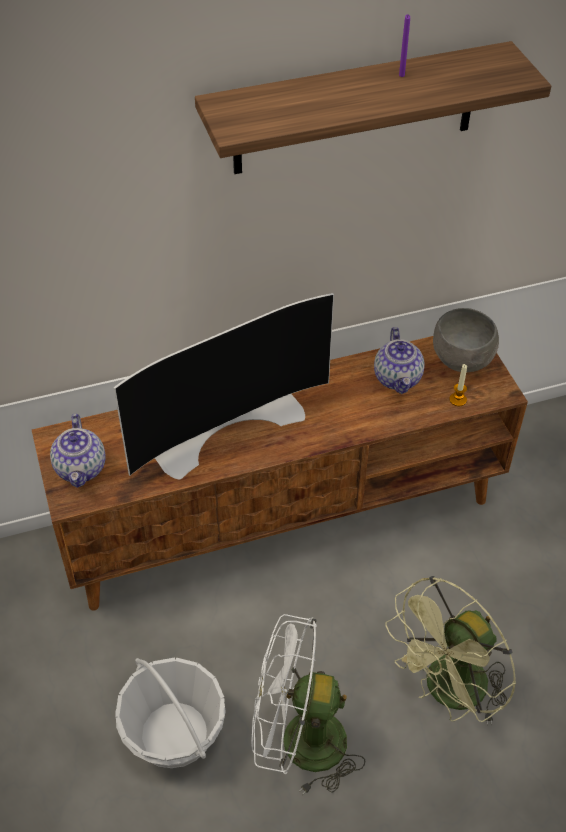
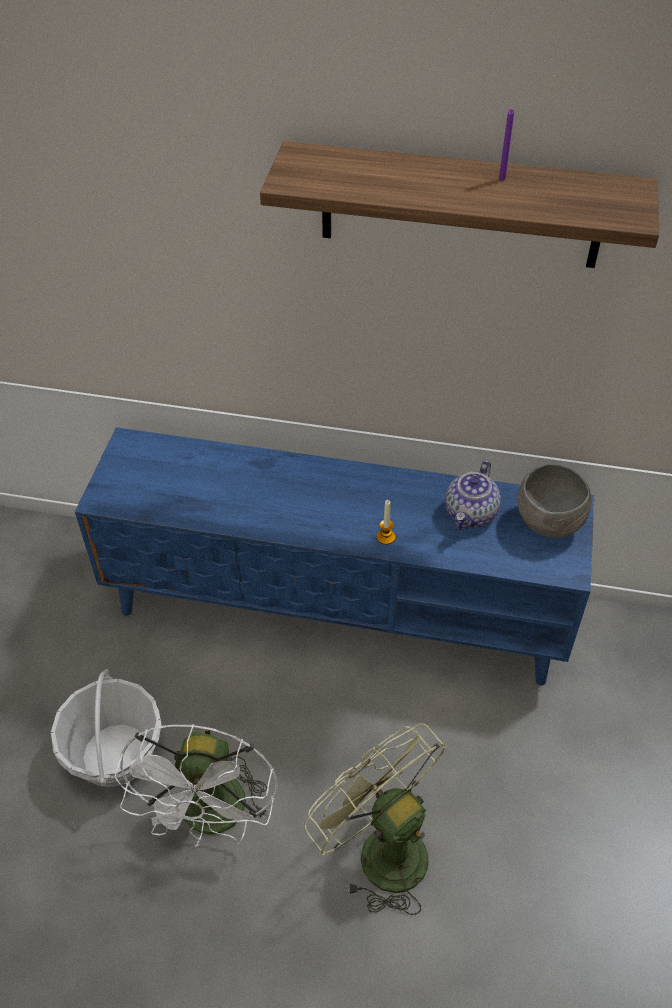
camera: 30 degrees right, 0 degrees up
brown tv stand [32,336,528,611] -> blue tv stand [75,427,594,685]
teapot [50,414,105,488] -> none
television [114,293,334,480] -> none
white fan [251,614,365,795] -> white fan turned 120 degrees counterclockwise [115,724,278,847]
green fan [385,576,516,725] -> green fan turned 60 degrees clockwise [305,723,446,915]
candle [449,364,467,406] -> candle moved to [377,500,395,544]

